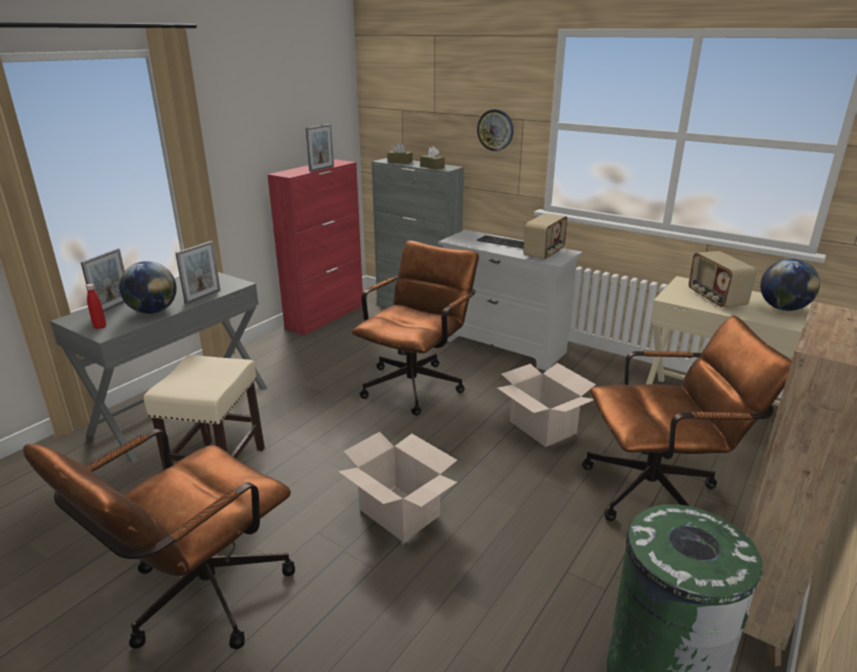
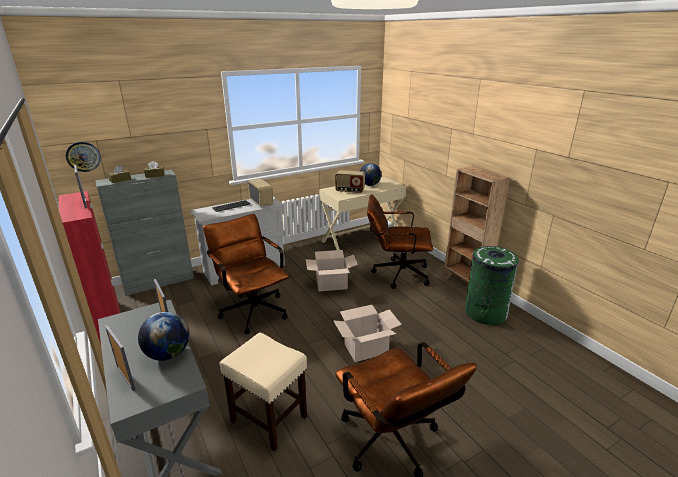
camera: 65 degrees left, 0 degrees up
red bottle [86,284,106,329] -> none
wall clock [477,109,513,151] -> wall clock moved to [66,142,101,172]
brown office chair [582,316,792,521] -> brown office chair turned 105 degrees counterclockwise [367,194,433,289]

